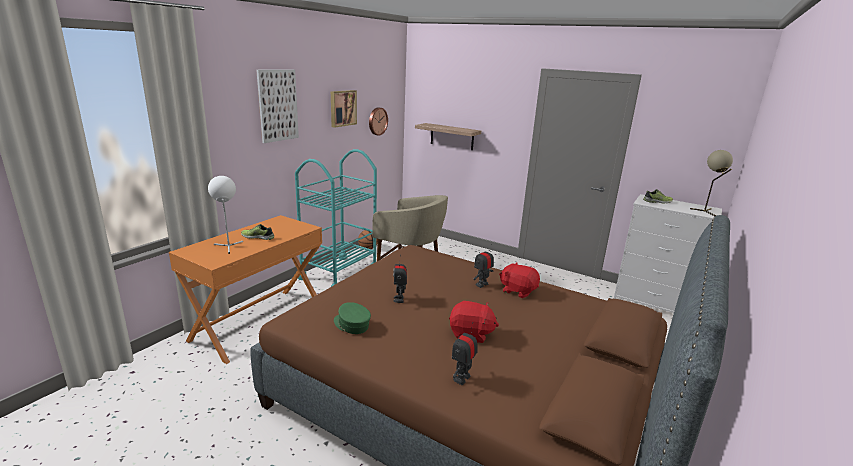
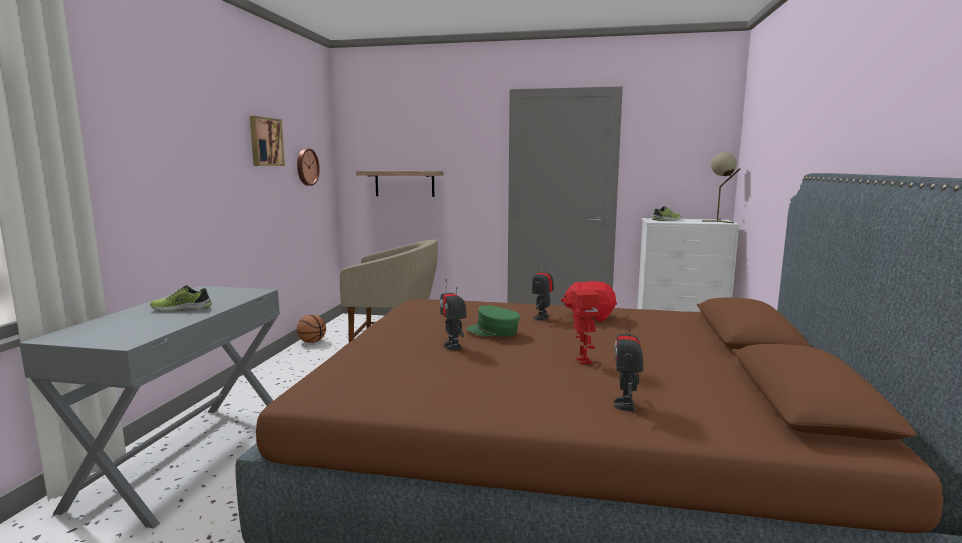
camera: 20 degrees left, 10 degrees down
orange desk [169,215,322,364] -> grey desk [19,286,280,528]
white table lamp [208,176,243,254] -> none
picture [256,69,299,143] -> none
turquoise cart [295,149,377,287] -> none
green cap [334,302,371,334] -> green cap moved to [466,305,521,337]
red plush toy [449,301,499,343] -> toy robot [571,290,600,364]

